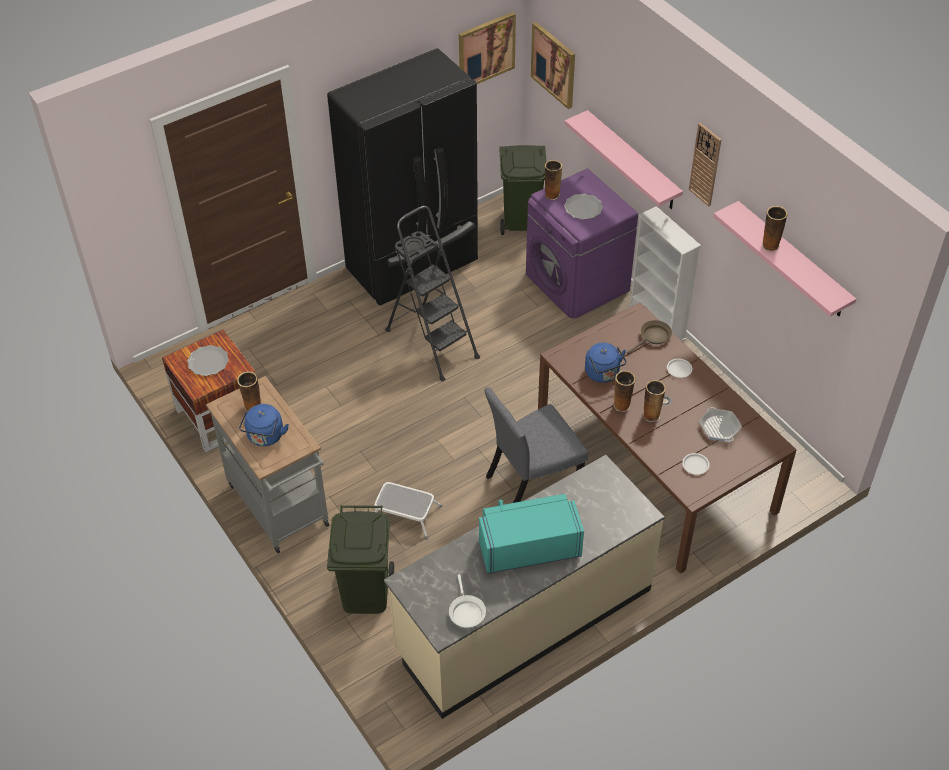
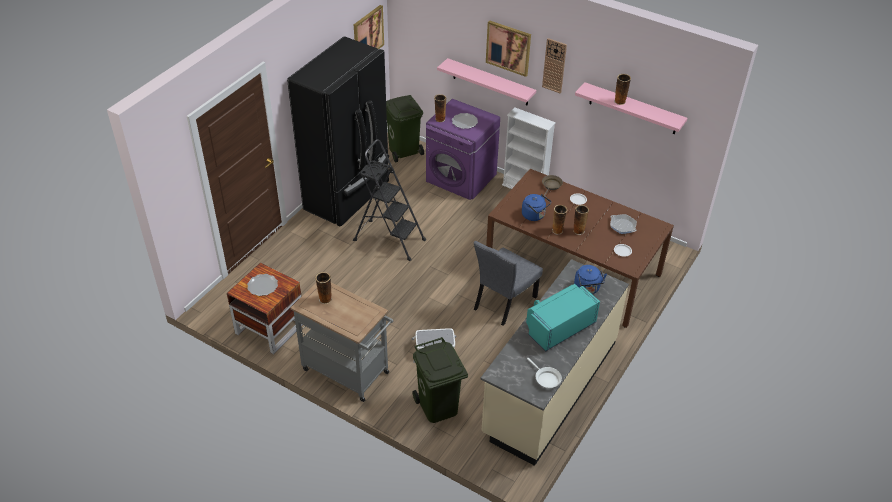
camera: 25 degrees left, 5 degrees down
blue kettle [239,404,289,446] -> blue kettle moved to [574,265,607,294]
picture [531,22,575,109] -> picture moved to [486,20,531,77]

